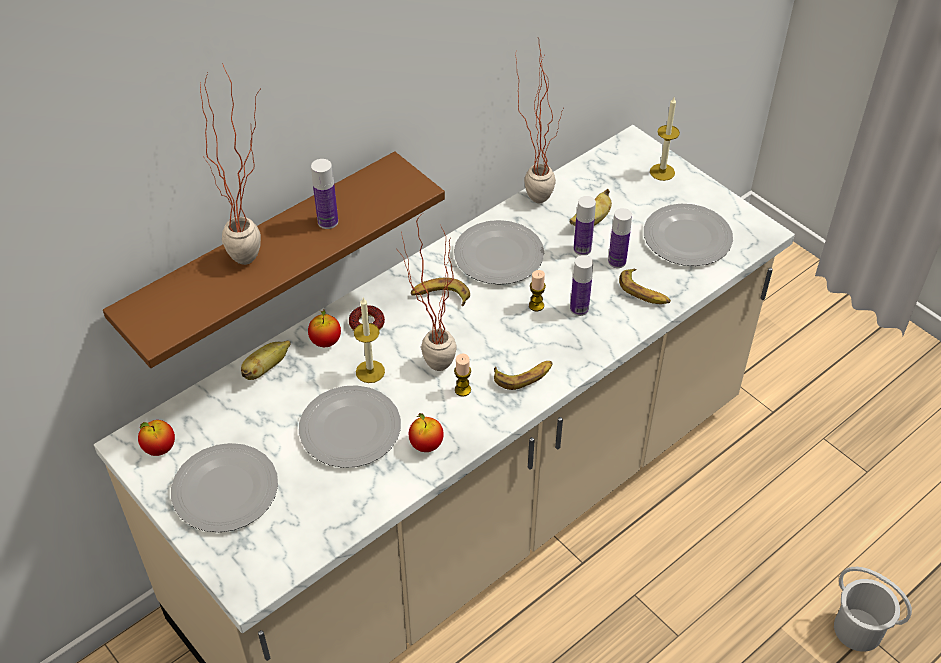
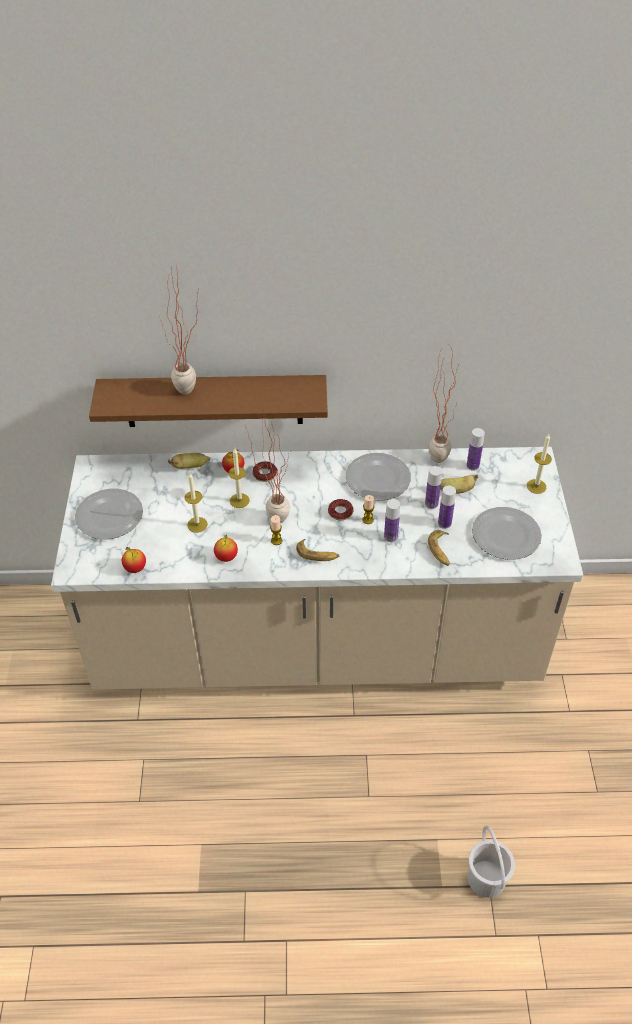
camera: 40 degrees right, 0 degrees up
apple [138,420,175,456] -> apple moved to [122,547,146,573]
plate [299,385,401,468] -> candle [185,473,208,533]
bottle [311,159,338,229] -> bottle moved to [466,428,485,471]
banana [411,278,470,306] -> none
none -> donut [328,499,354,521]

